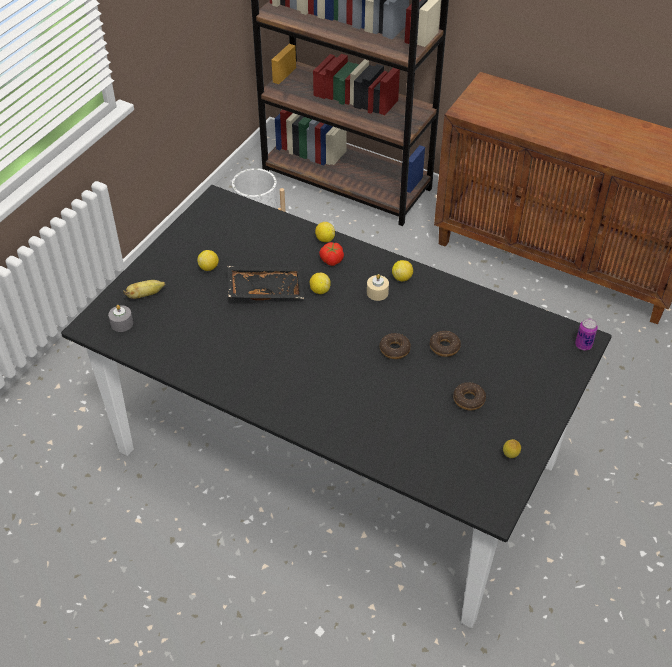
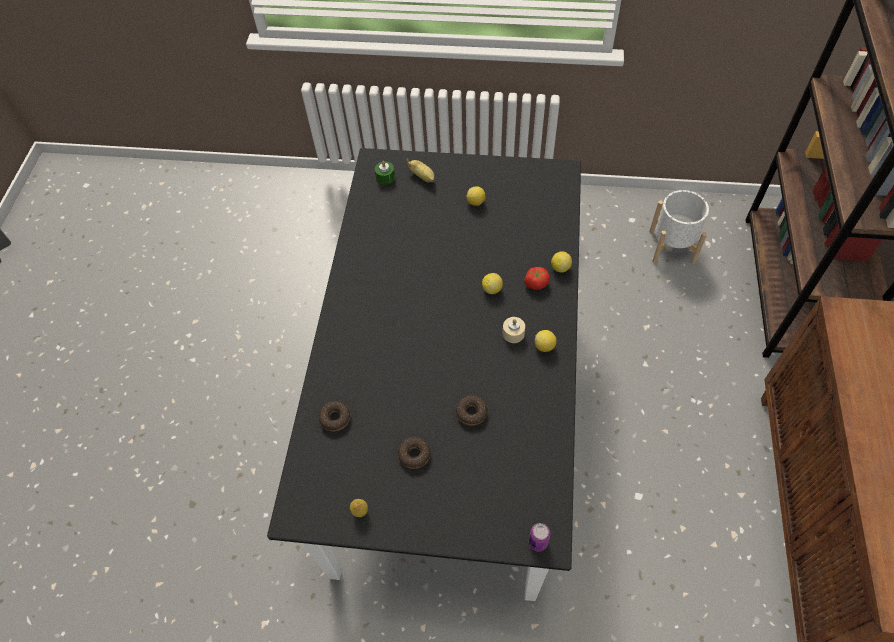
camera: 70 degrees right, 10 degrees up
grey candle [108,305,133,332] -> green candle [375,161,395,184]
black tray [227,266,304,300] -> none
donut [380,333,411,359] -> donut moved to [318,401,350,431]

